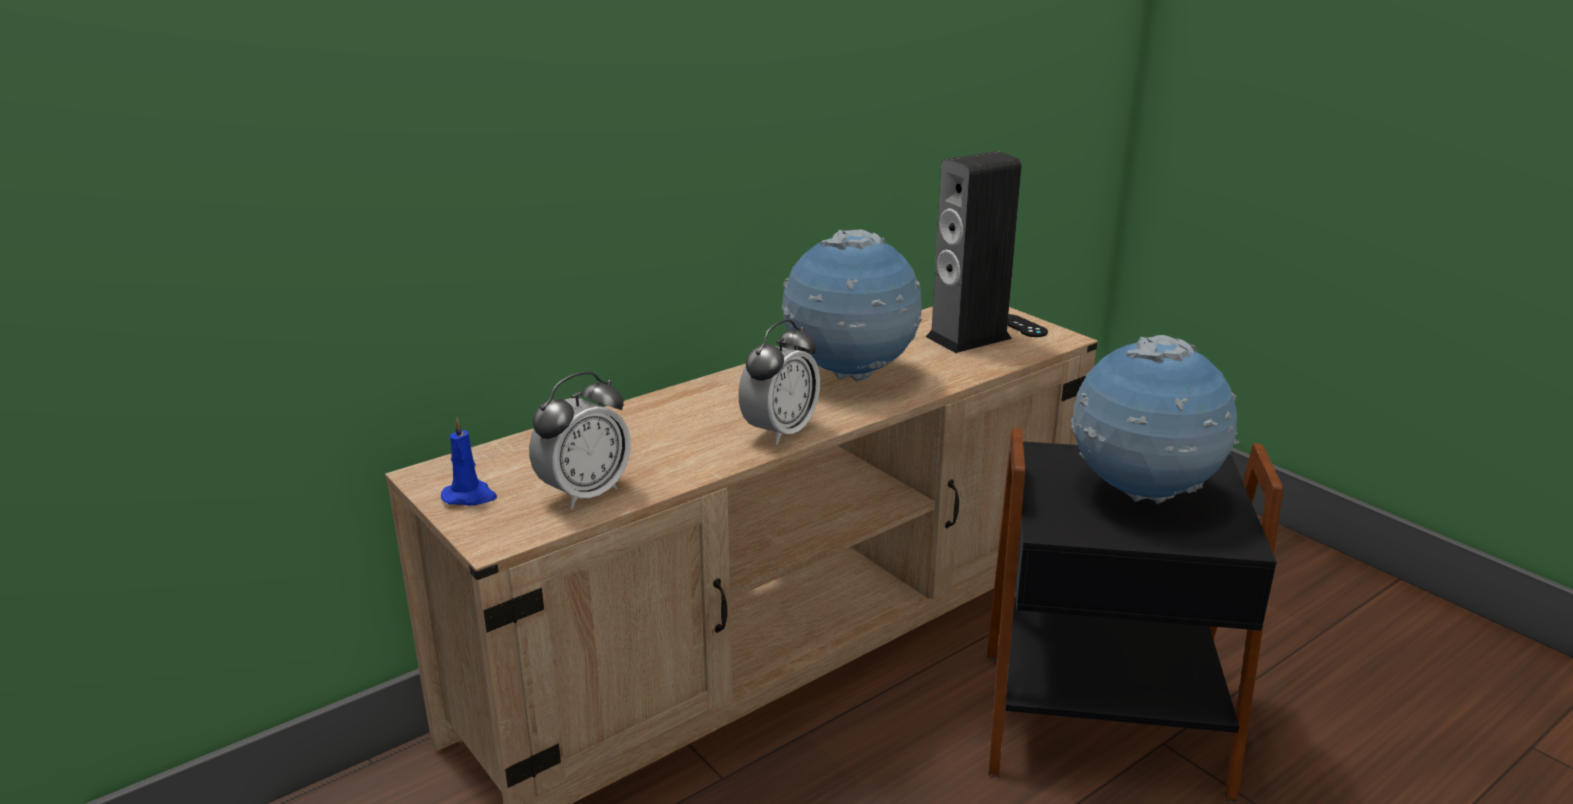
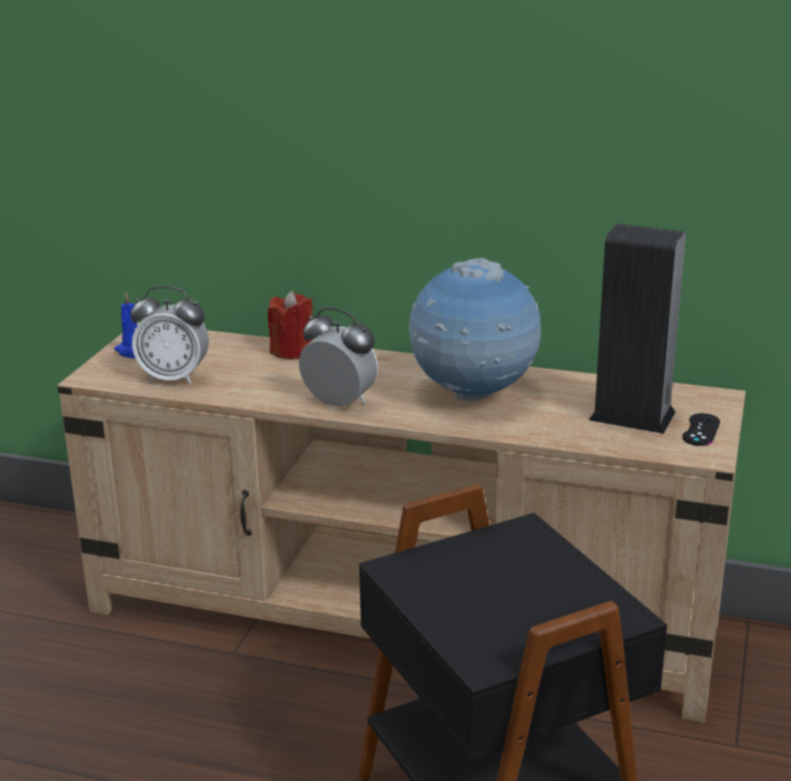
camera: 55 degrees right, 0 degrees up
alarm clock [739,319,820,445] -> alarm clock turned 150 degrees counterclockwise [299,307,378,408]
globe [1071,335,1239,504] -> none
none -> red candle [268,291,314,359]

